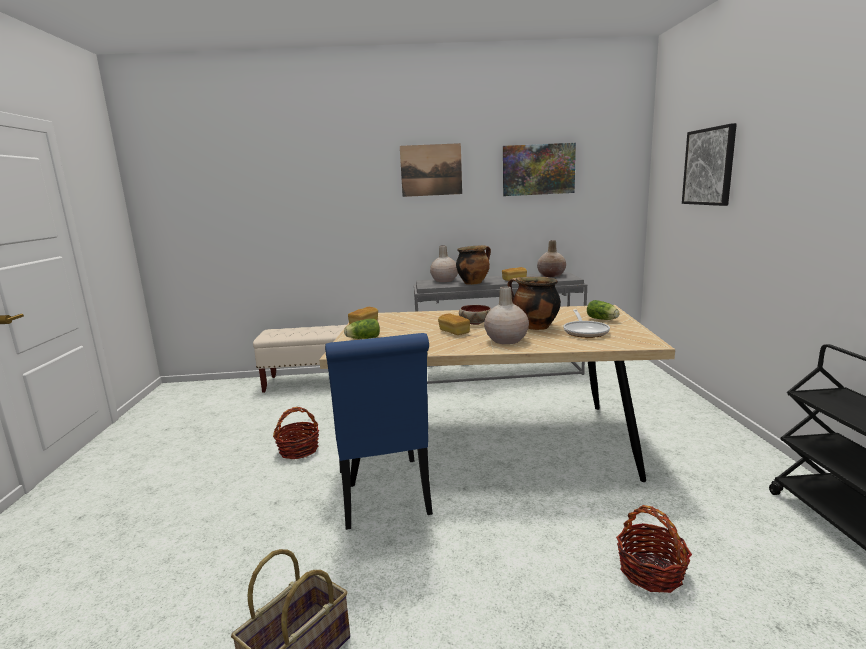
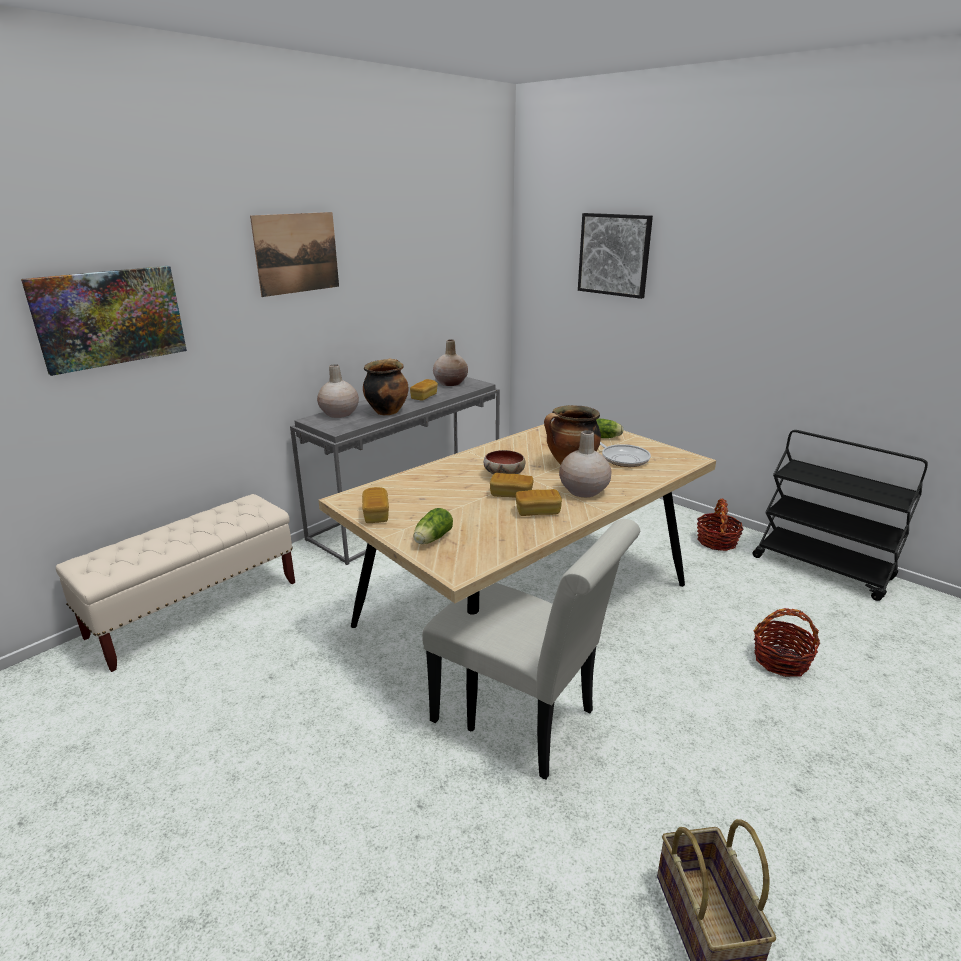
camera: 45 degrees left, 10 degrees up
basket [273,407,319,459] -> basket moved to [697,499,744,551]
blue chair [325,333,433,530] -> white chair [422,519,640,780]
picture [503,143,576,196] -> picture moved to [21,266,187,376]
none -> bread [515,489,562,516]

